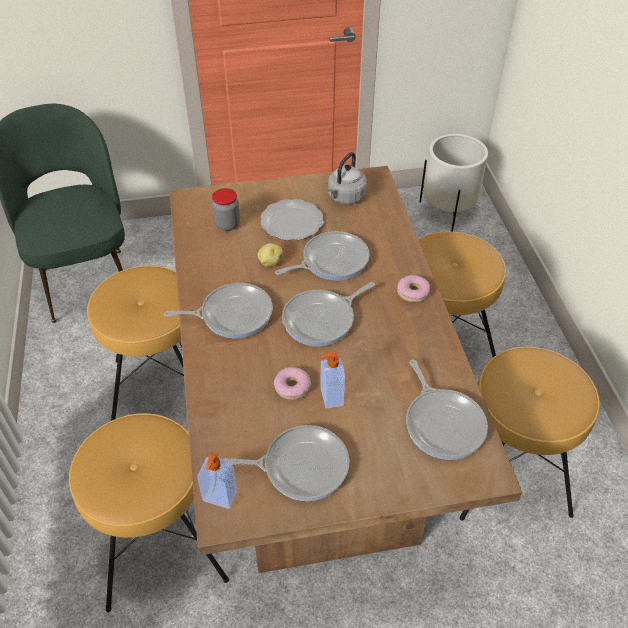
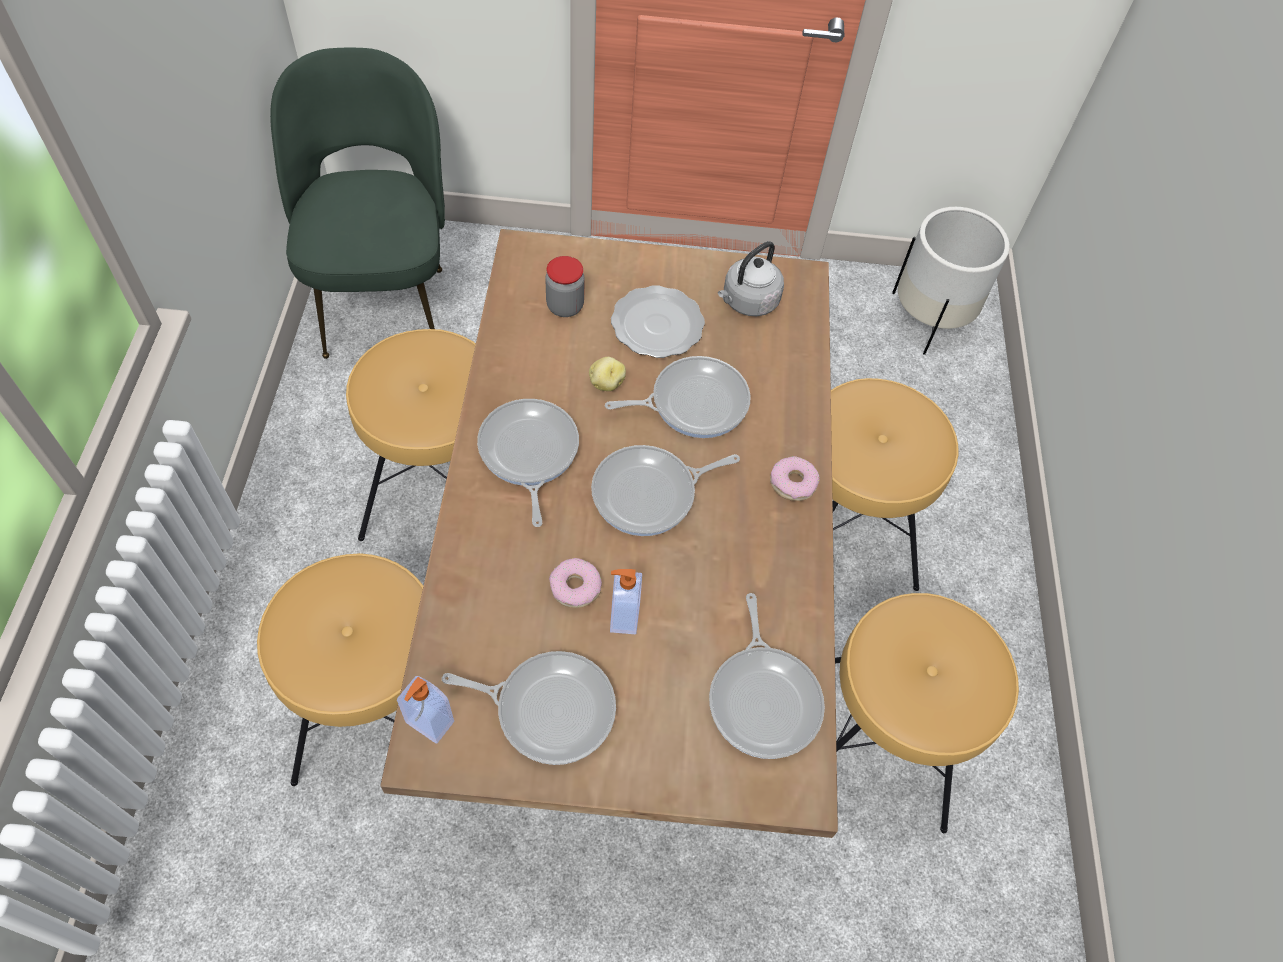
camera: 10 degrees right, 10 degrees up
frying pan [164,283,273,338] -> frying pan turned 105 degrees counterclockwise [477,399,579,527]

